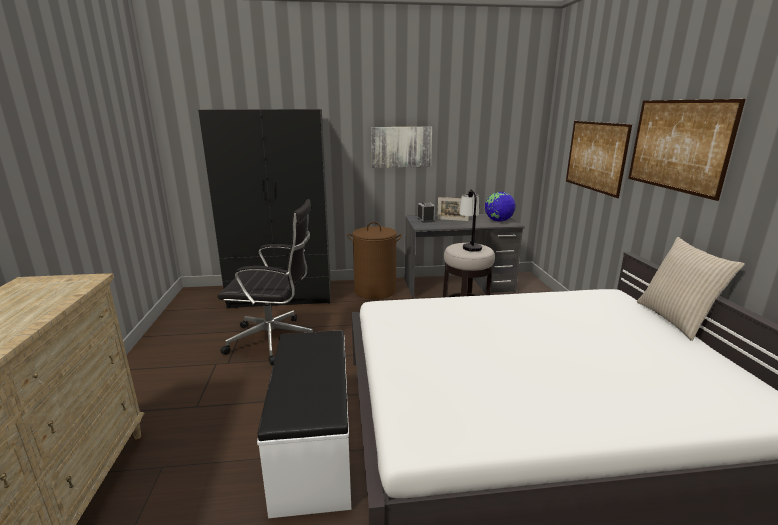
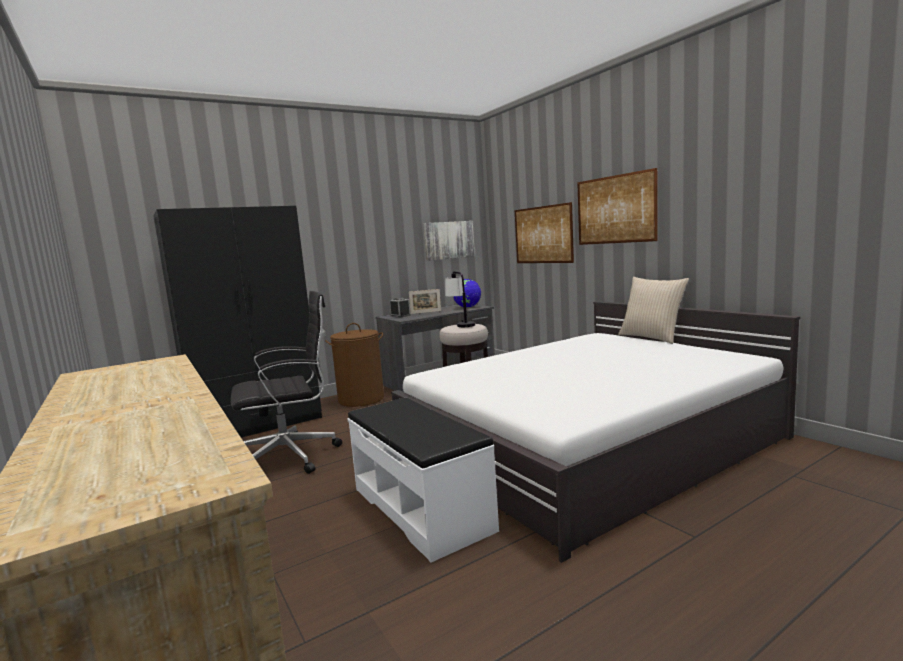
camera: 25 degrees left, 10 degrees down
picture [371,127,432,168] -> picture moved to [424,221,475,261]

